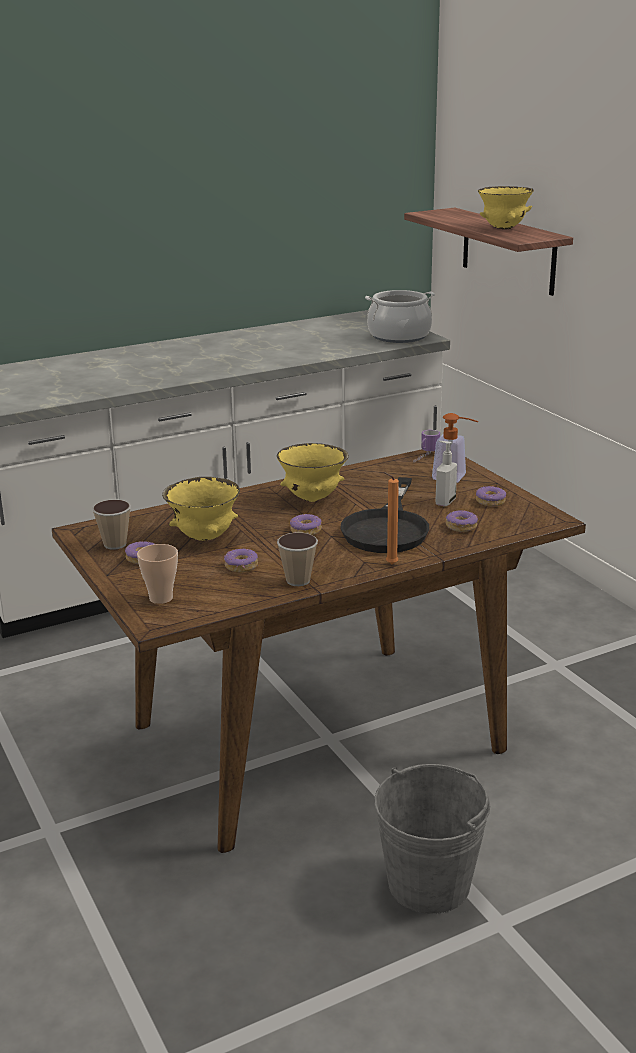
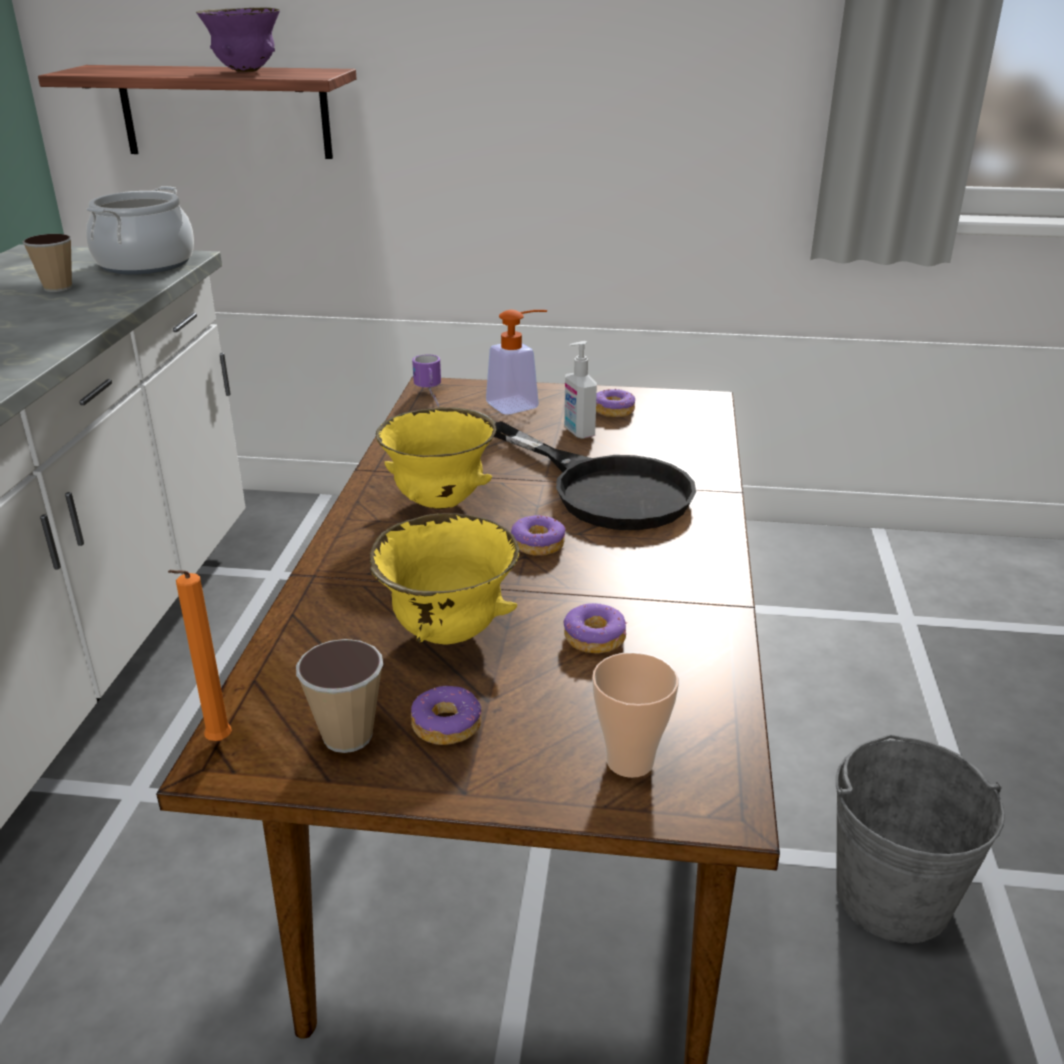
camera: 55 degrees left, 5 degrees up
cup [277,532,318,586] -> cup moved to [23,234,72,292]
orange candle [383,472,399,564] -> orange candle moved to [168,570,232,741]
donut [446,510,478,532] -> none
yellow bowl [478,186,534,230] -> purple bowl [196,7,280,72]

